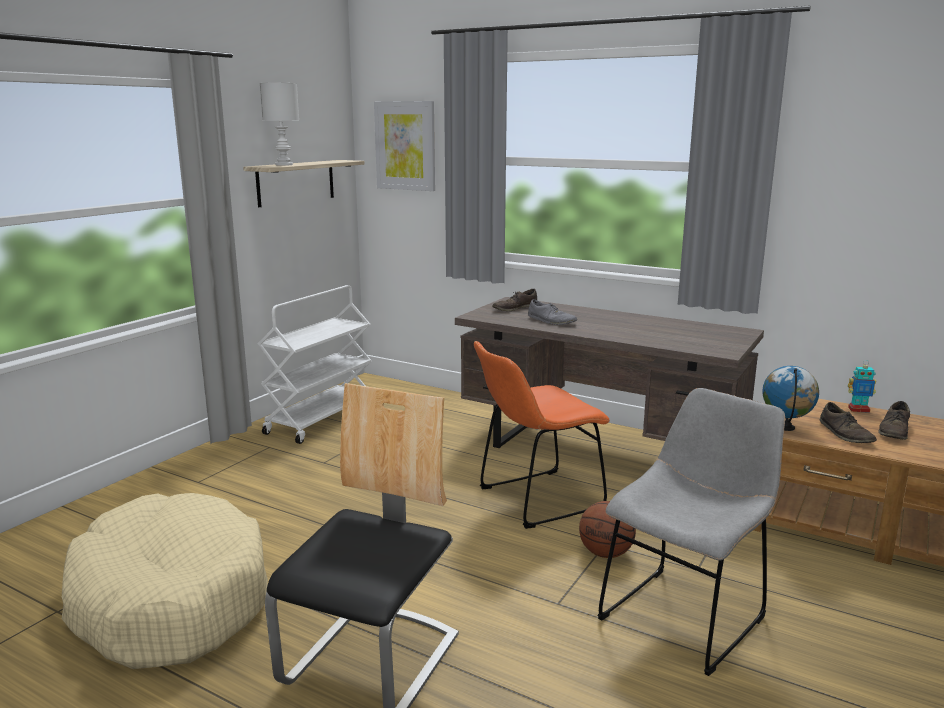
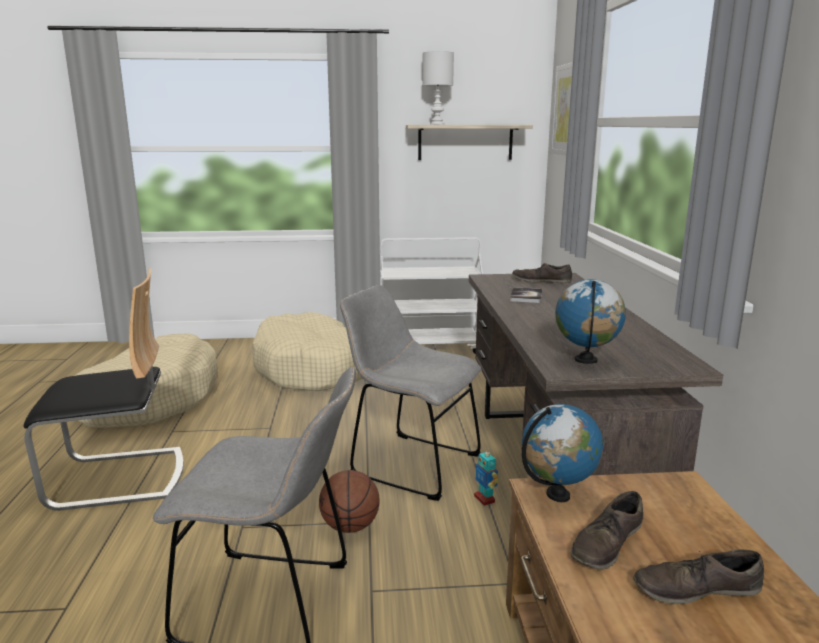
camera: 55 degrees right, 0 degrees up
orange chair [474,341,609,529] -> grey chair [340,285,482,501]
grey shoe [528,299,577,325] -> book [510,287,542,303]
toy robot [848,360,876,413] -> toy robot moved to [474,447,499,506]
none -> beige dog bed [252,312,363,391]
none -> globe [555,279,626,364]

